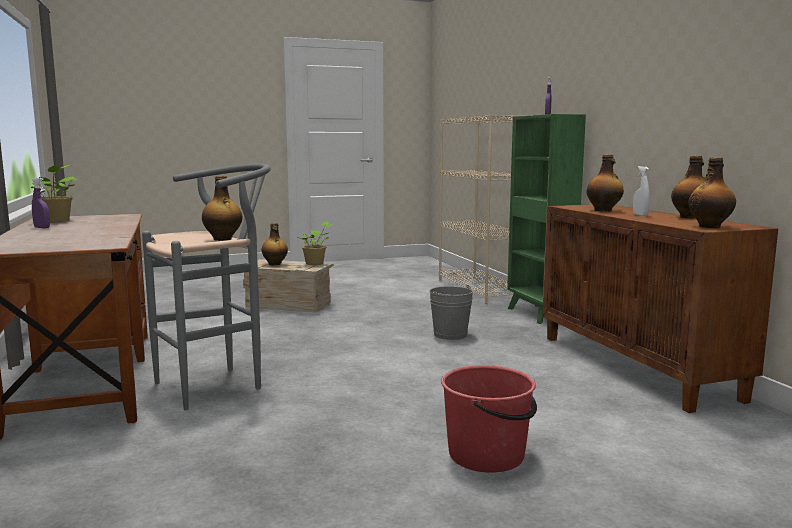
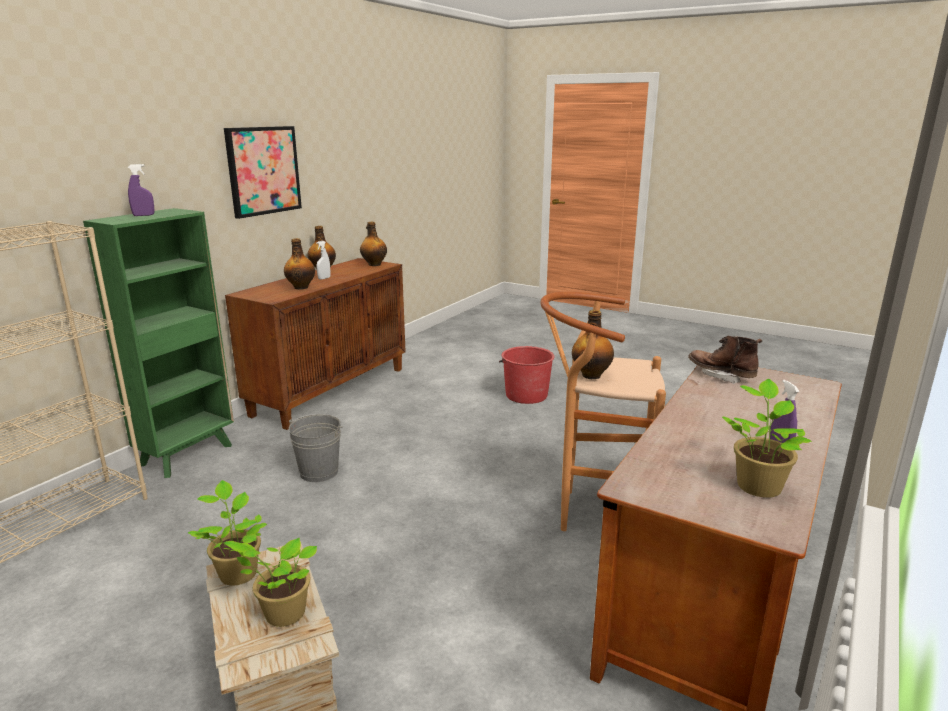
camera: 130 degrees left, 10 degrees up
grey stool [142,164,271,410] -> brown stool [540,292,666,531]
bottle [262,223,288,266] -> potted plant [224,538,317,627]
none -> picture [224,126,302,219]
none -> brown boot [688,336,762,384]

